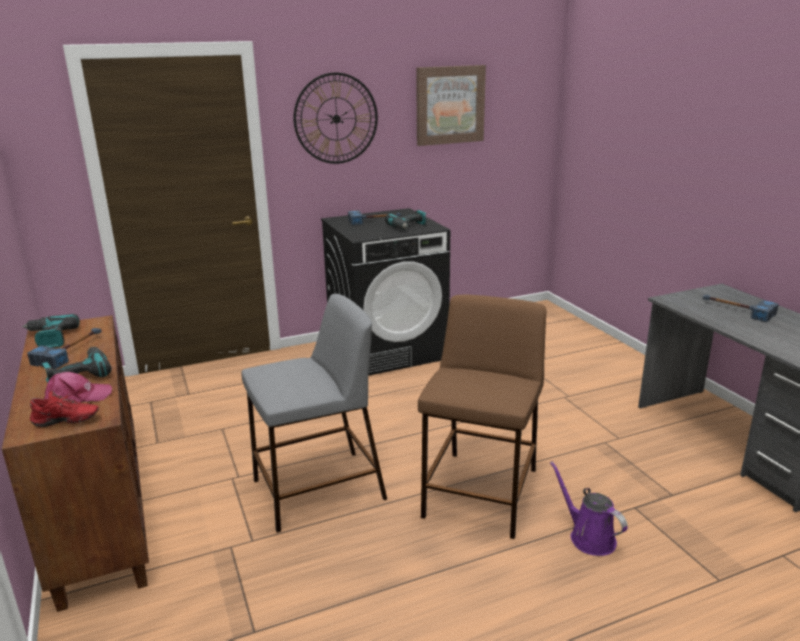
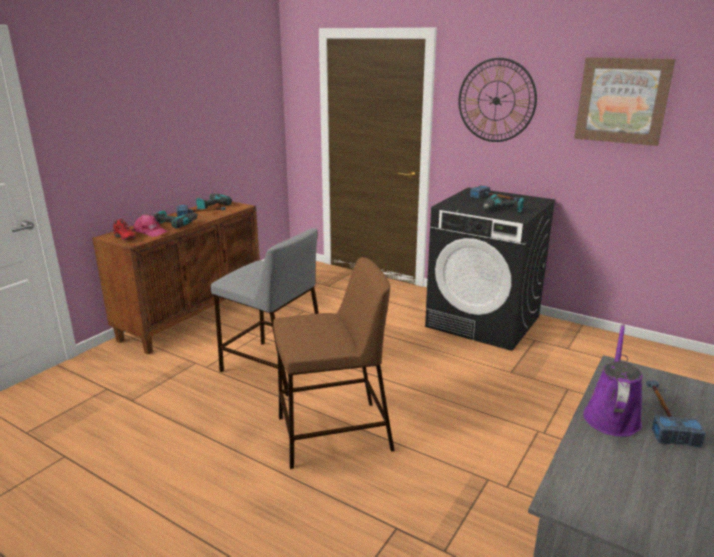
camera: 55 degrees right, 0 degrees up
purple watering can [550,461,628,556] -> purple watering can moved to [583,324,643,437]

